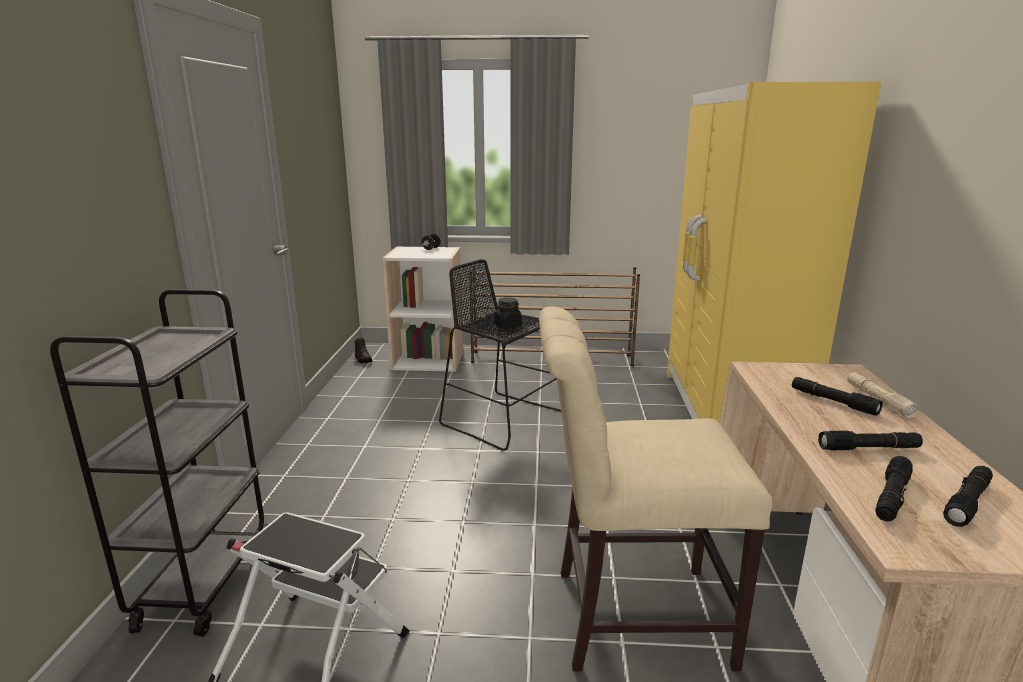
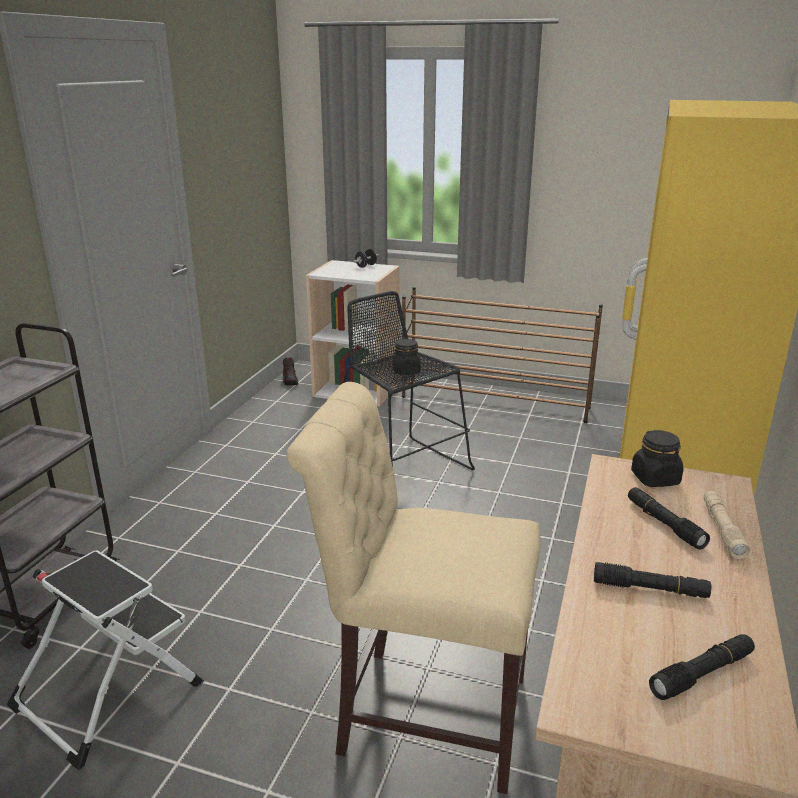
camera: 15 degrees right, 5 degrees up
black flashlight [875,456,913,522] -> none
none -> black jar [631,430,683,487]

